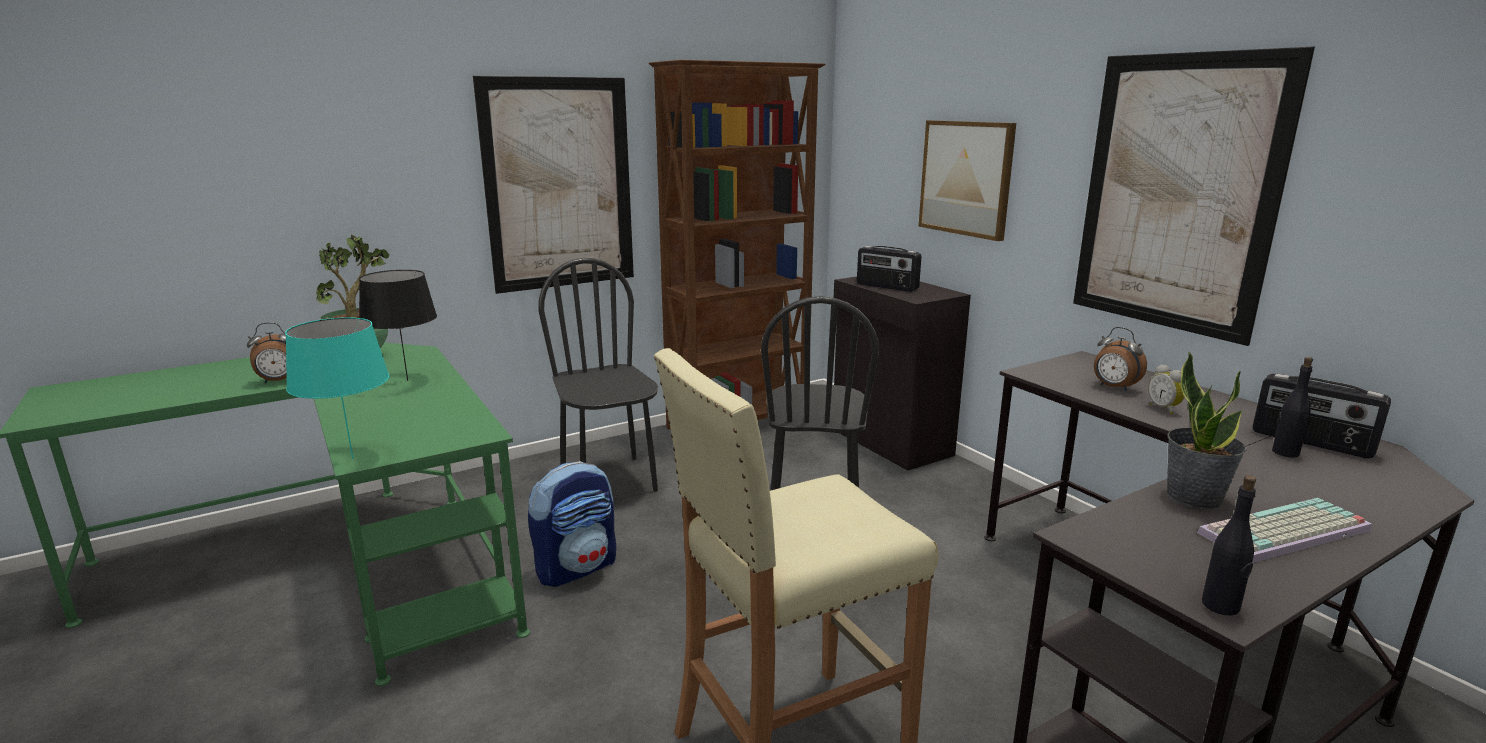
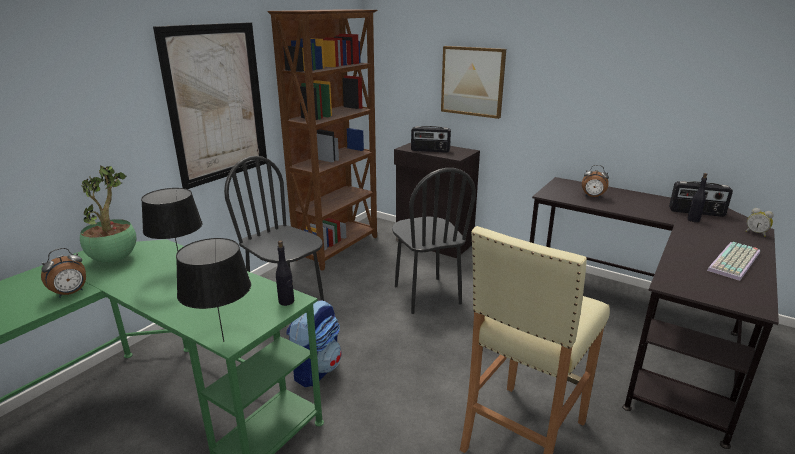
camera: 25 degrees left, 5 degrees up
turquoise table lamp [285,317,390,459] -> black table lamp [176,238,251,342]
picture [1073,47,1315,346] -> none
alarm clock [1148,364,1185,414] -> alarm clock moved to [746,208,774,237]
potted plant [1166,351,1247,509] -> none
black bottle [1202,475,1256,615] -> black bottle moved to [276,240,294,306]

